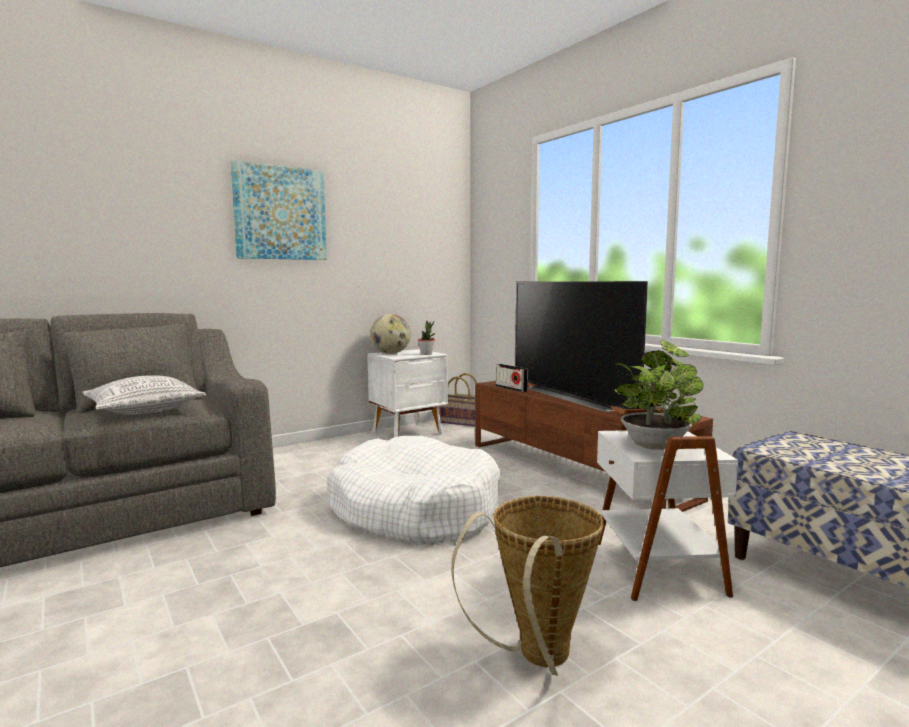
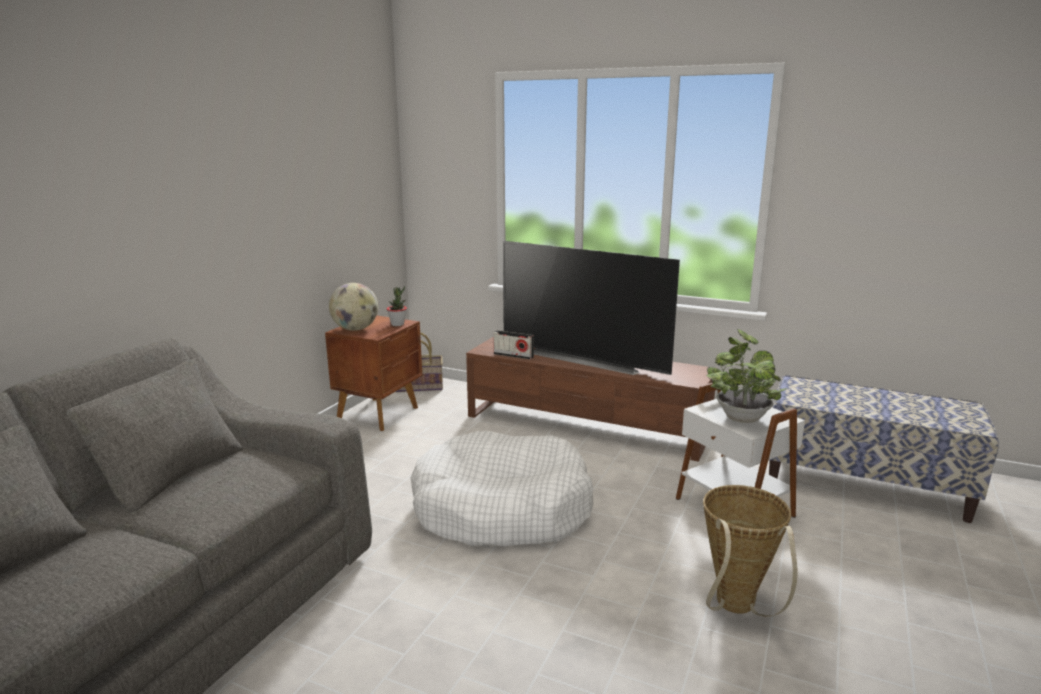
camera: 30 degrees left, 10 degrees up
pillow [82,375,206,415] -> none
picture [231,160,327,260] -> none
white nightstand [367,349,448,437] -> brown nightstand [325,316,422,431]

